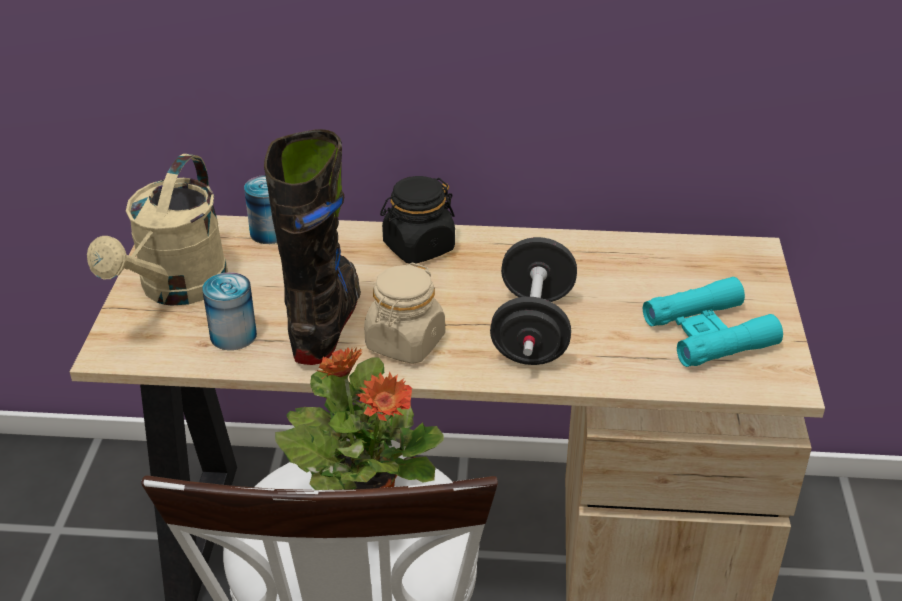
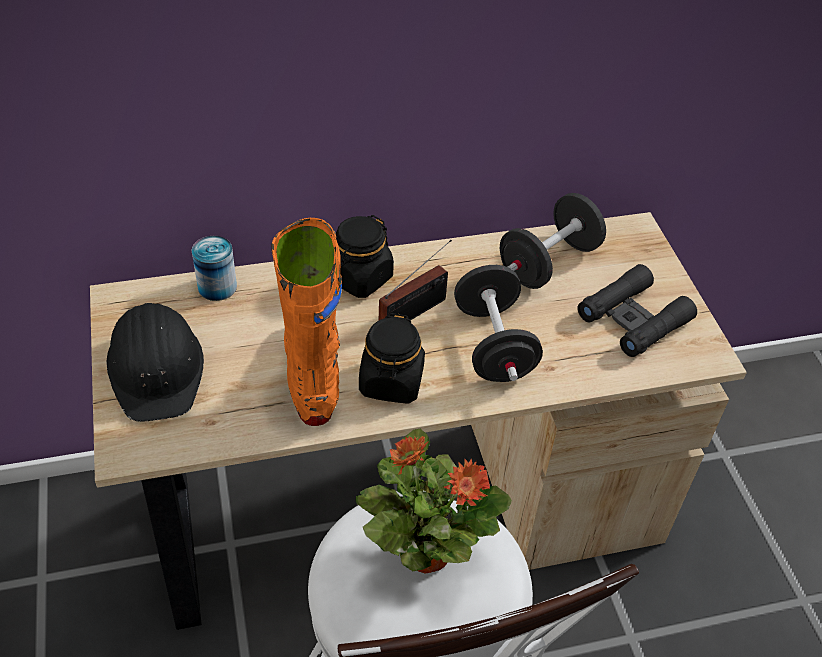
camera: 20 degrees left, 10 degrees up
beige watering can [87,154,228,306] -> black hard hat [107,303,204,422]
can [202,272,257,350] -> none
black boot [264,129,361,365] -> orange boot [271,218,342,426]
beige jar [364,262,445,364] -> black jar [359,313,425,404]
turquoise binoculars [643,277,783,367] -> black binoculars [577,264,697,357]
none -> radio [379,240,452,320]
none -> black dumbbell [500,193,606,289]

